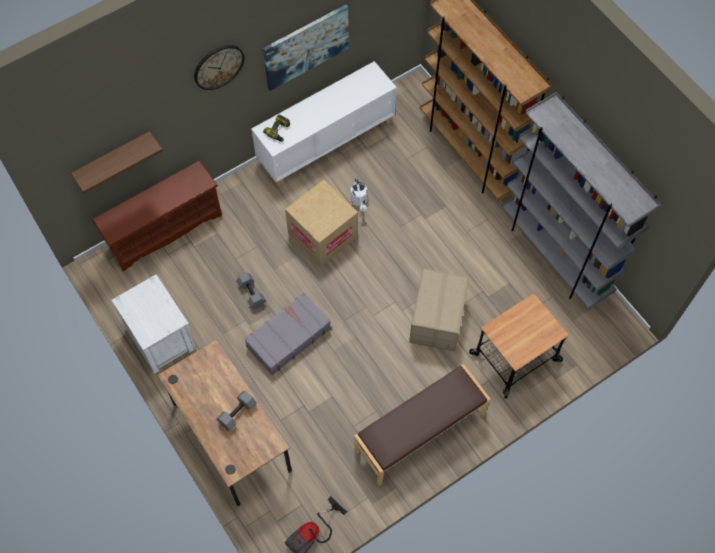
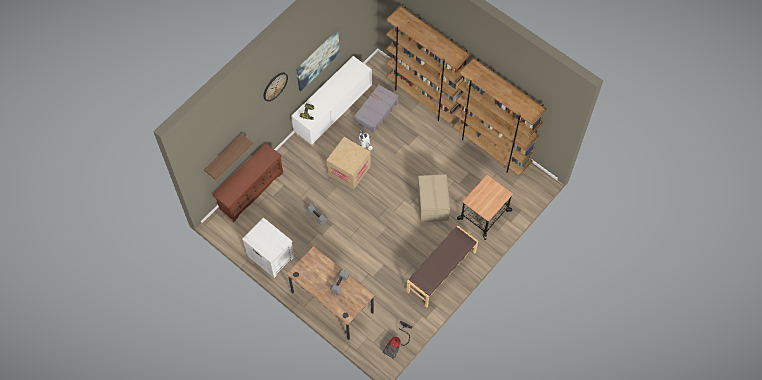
camera: 15 degrees left, 0 degrees up
grey suitcase [245,293,331,375] -> grey suitcase moved to [354,84,399,133]
grey bookcase [502,92,661,309] -> brown bookcase [453,58,547,176]

